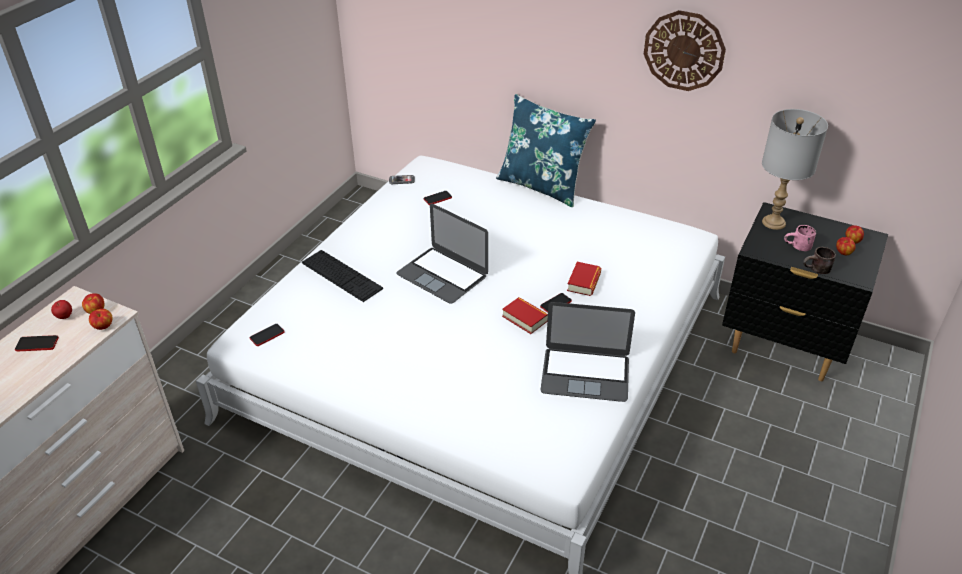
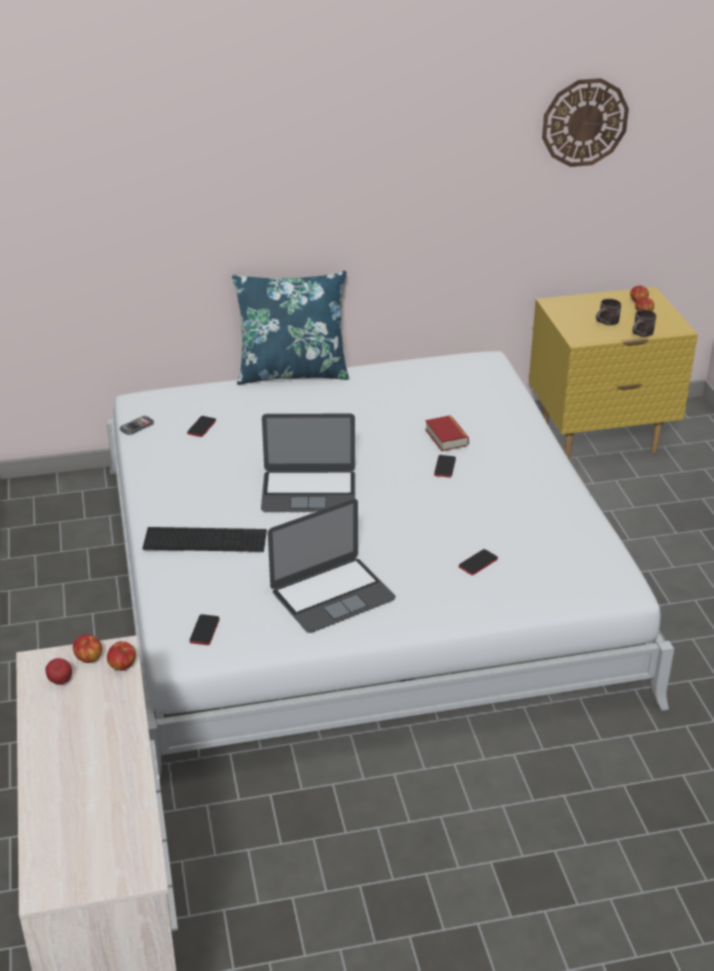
camera: 40 degrees left, 5 degrees down
phone [15,335,59,351] -> phone moved to [459,549,498,575]
book [502,297,548,334] -> none
laptop [540,302,635,402] -> laptop moved to [268,499,396,633]
wall clock [644,10,726,91] -> wall clock moved to [542,78,629,167]
black nightstand [722,202,888,381] -> yellow nightstand [529,287,698,460]
grey table lamp [762,109,828,230] -> none
pink mug [784,225,816,251] -> brown mug [596,299,621,325]

